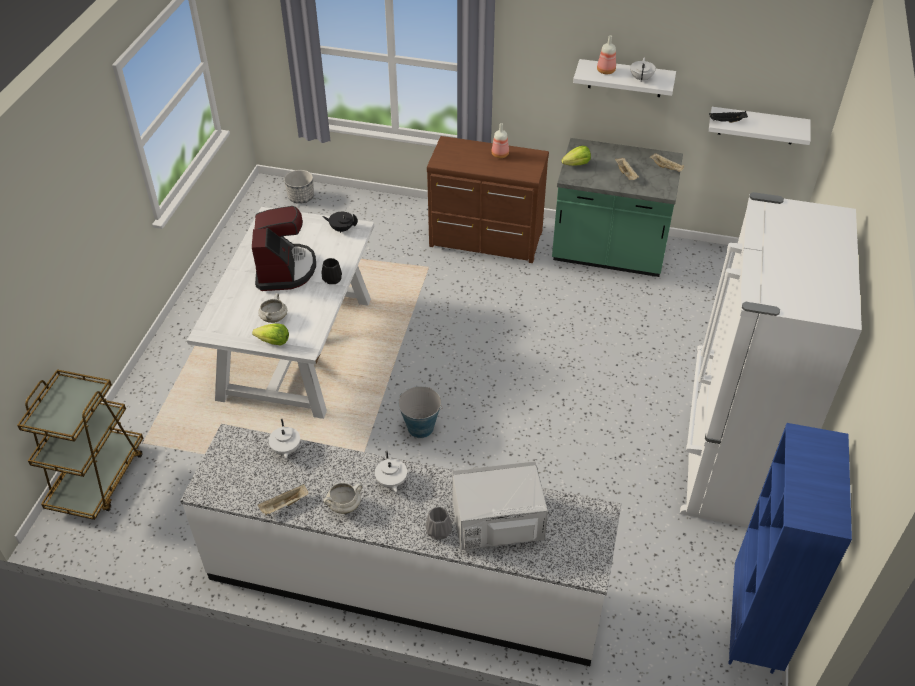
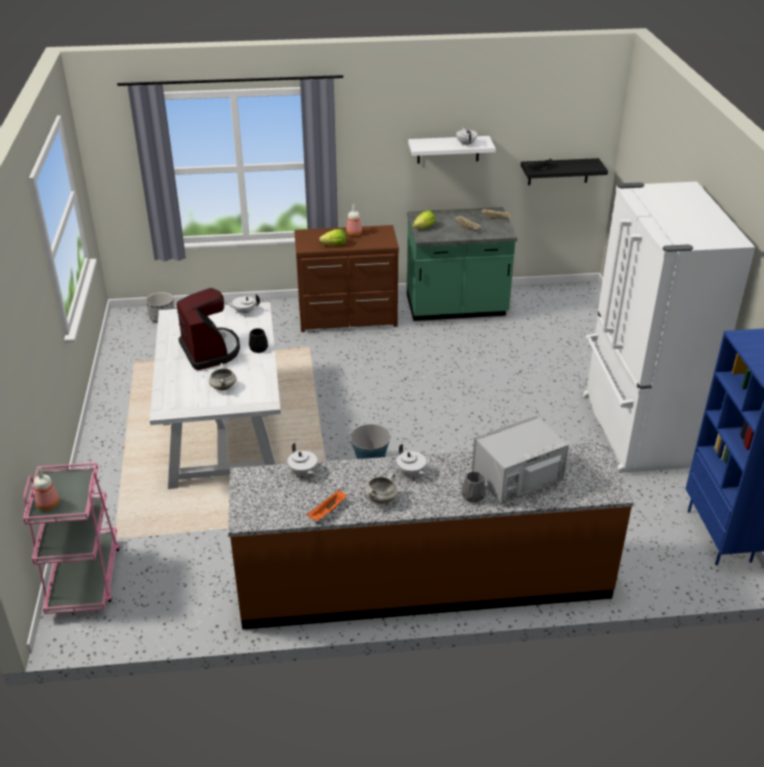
camera: 20 degrees left, 10 degrees down
brown cart [17,369,143,520] -> pink cart [23,463,120,614]
white counter [180,424,621,666] -> brown counter [228,442,634,630]
lettuce [252,323,289,345] -> lettuce moved to [319,229,346,246]
beige tray [258,484,308,515] -> orange tray [307,490,347,521]
black teapot [323,212,358,233] -> white teapot [226,294,260,314]
bottle [597,35,616,74] -> bottle moved to [34,468,60,510]
white shelf [708,107,811,145] -> black shelf [521,158,608,185]

